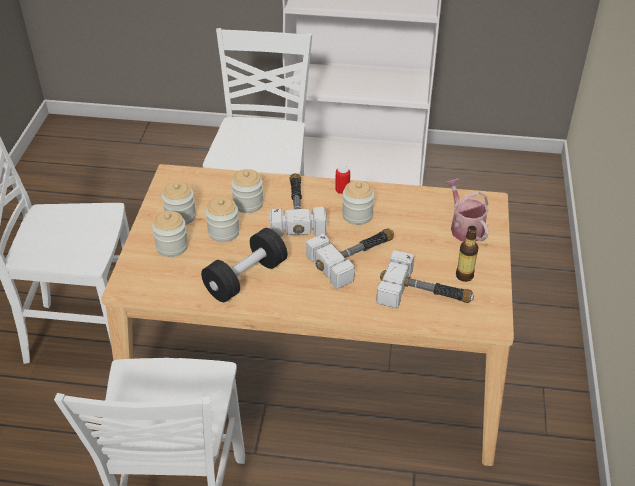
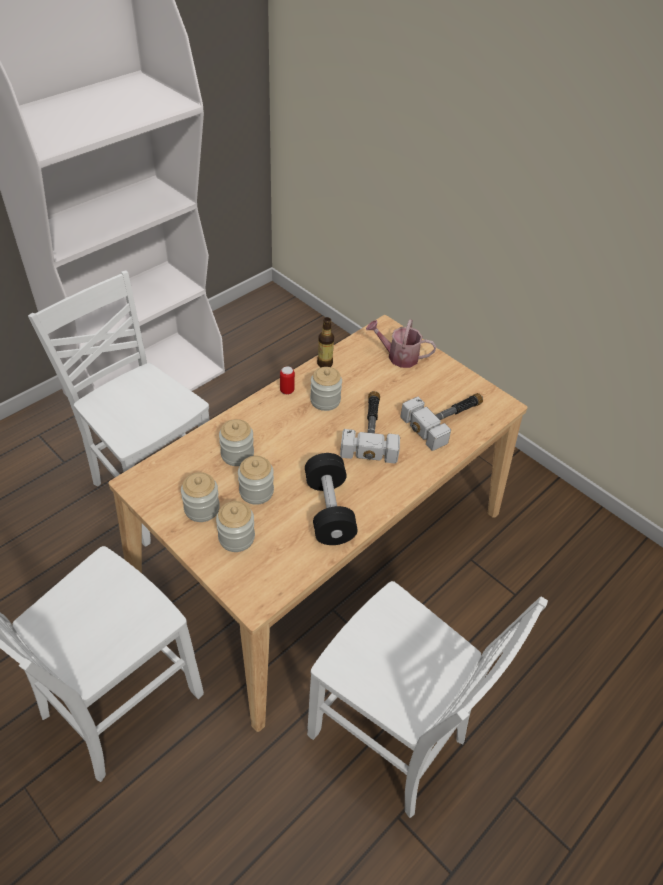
camera: 55 degrees left, 5 degrees up
hammer [270,173,327,237] -> none
bottle [456,226,478,282] -> bottle moved to [317,317,334,367]

